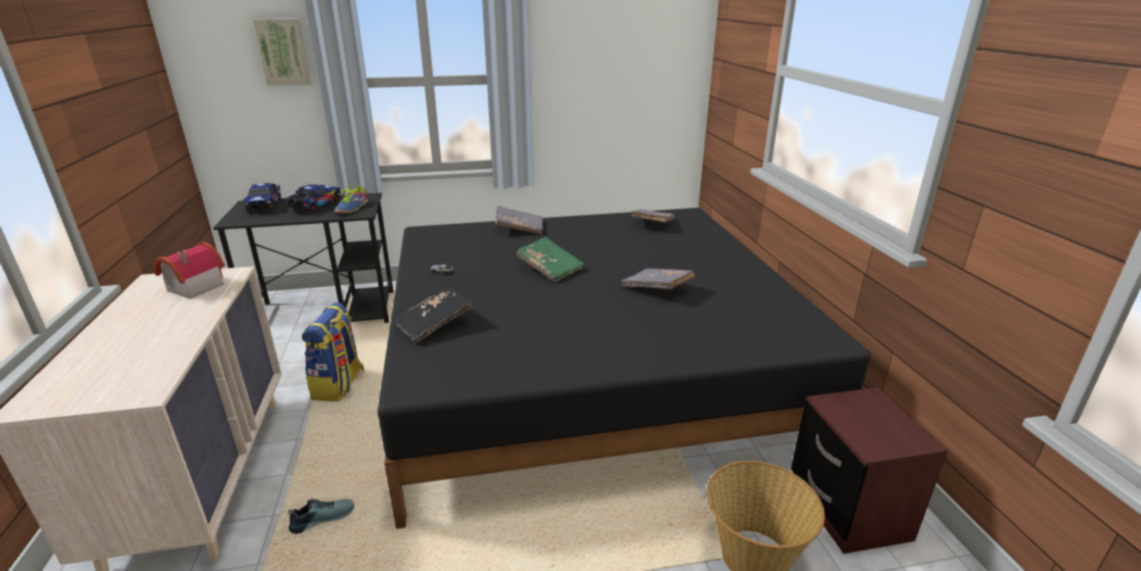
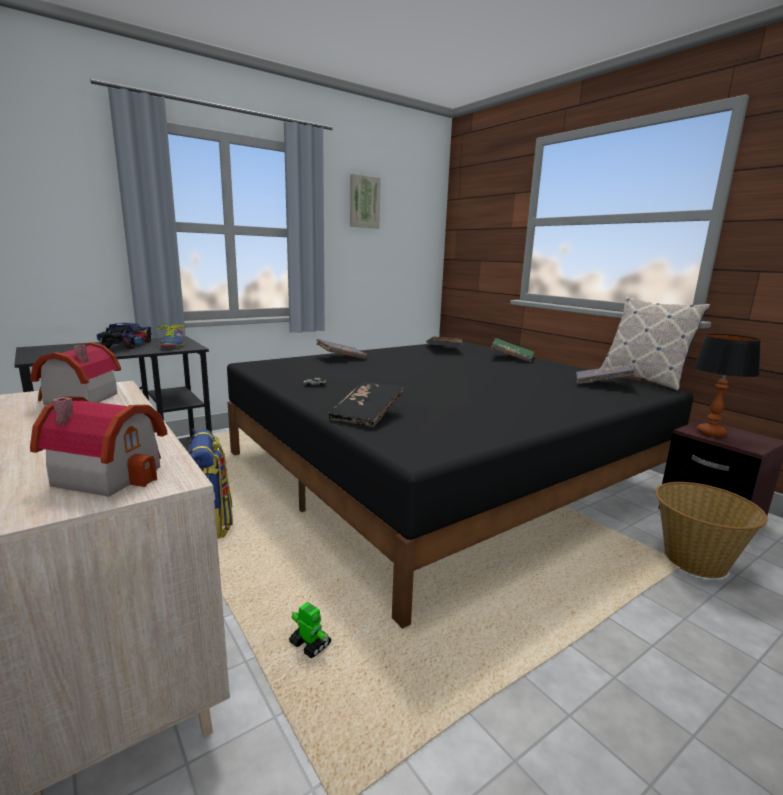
camera: 25 degrees left, 10 degrees down
toy truck [243,183,281,213] -> none
picture [252,19,311,86] -> picture moved to [350,174,381,228]
shoe [288,499,354,534] -> toy robot [289,602,331,659]
green book [516,237,584,282] -> green book moved to [491,338,534,362]
grey book [621,269,695,289] -> grey book moved to [576,364,635,384]
none -> toy house [30,397,168,497]
none -> pillow [601,297,710,391]
none -> table lamp [694,334,761,437]

